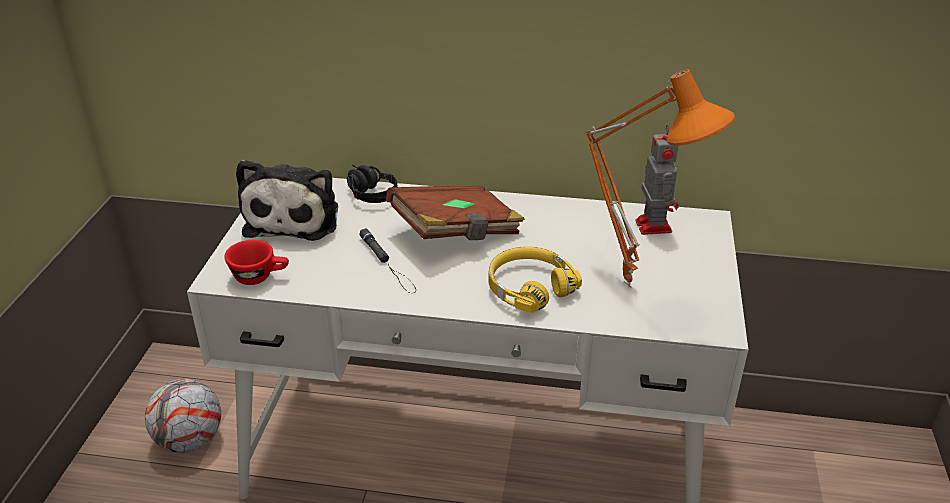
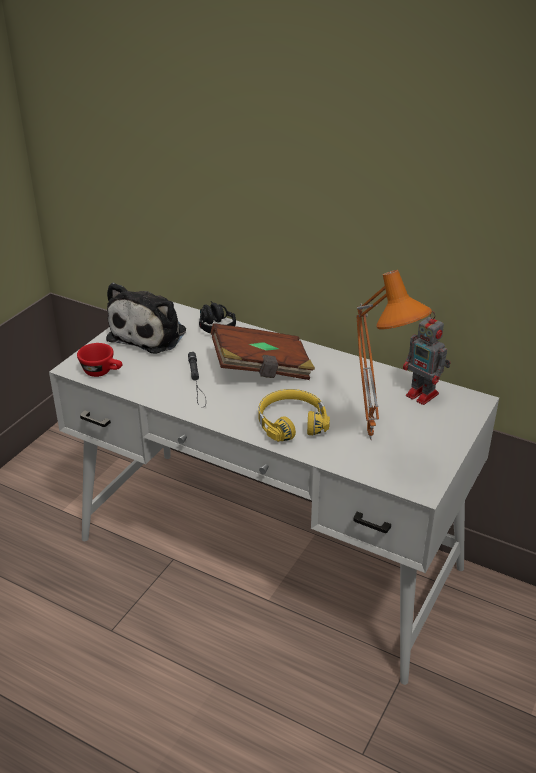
camera: 20 degrees right, 0 degrees up
football [145,379,221,453] -> none
toy robot [635,125,679,235] -> toy robot turned 120 degrees clockwise [403,311,450,405]

